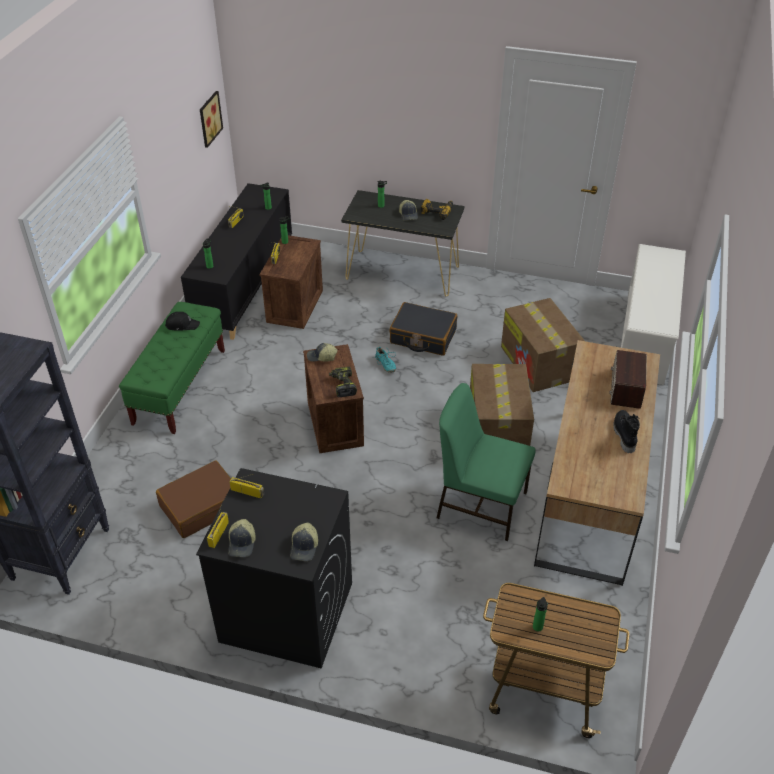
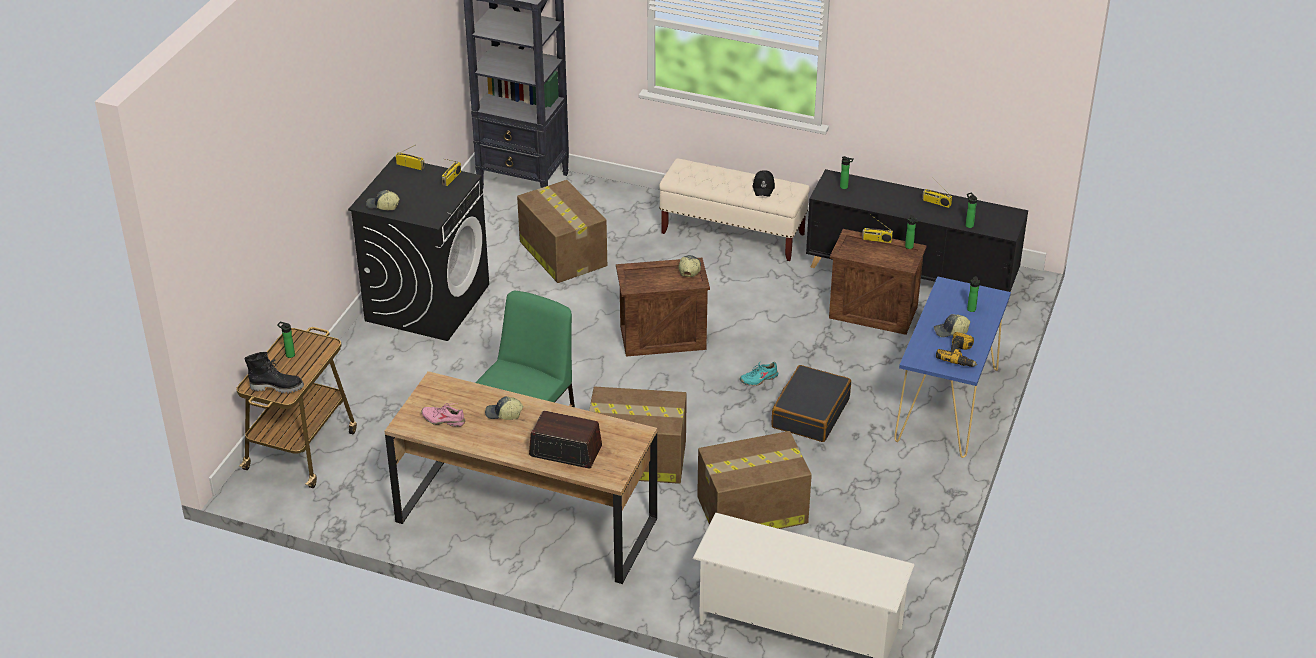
camera: 95 degrees right, 5 degrees down
green bench [119,302,225,434] -> beige bench [659,158,810,261]
brown suitcase [156,461,231,538] -> cardboard box [517,180,607,283]
picture [200,91,223,148] -> none
cap [228,519,256,557] -> cap moved to [485,396,523,420]
power drill [329,367,357,397] -> none
black console table [341,190,464,296] -> blue console table [894,276,1011,458]
black boot [613,410,640,453] -> black boot moved to [245,352,304,393]
none -> pink shoe [422,403,466,427]

